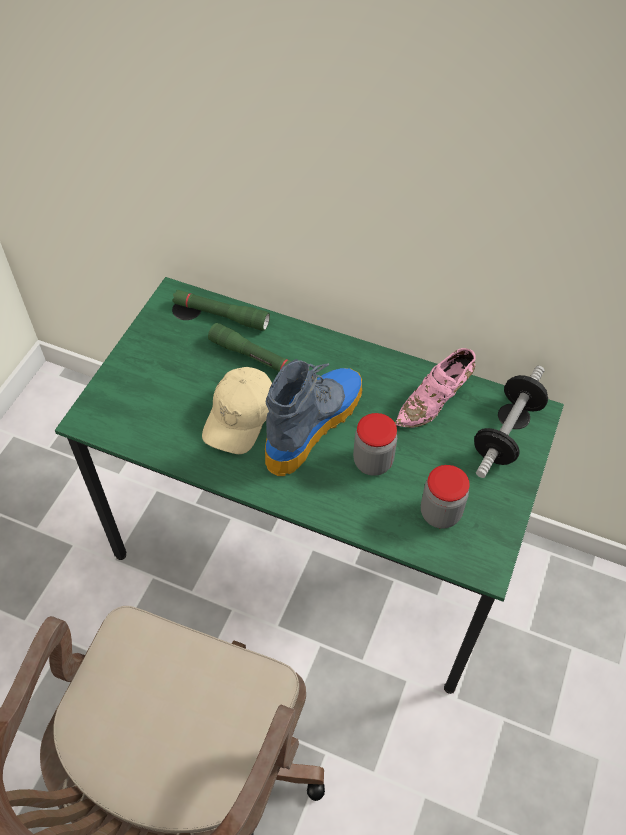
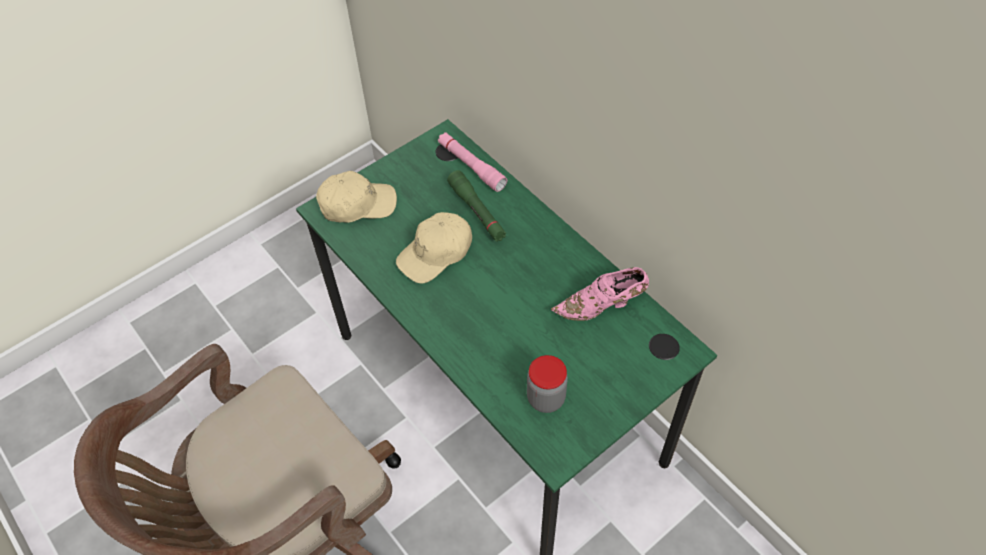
camera: 30 degrees right, 0 degrees up
green flashlight [172,290,270,331] -> pink flashlight [438,132,507,192]
boot [265,359,362,476] -> none
jar [353,413,397,476] -> none
dumbbell [474,366,548,478] -> none
none -> beige cap [316,171,397,223]

